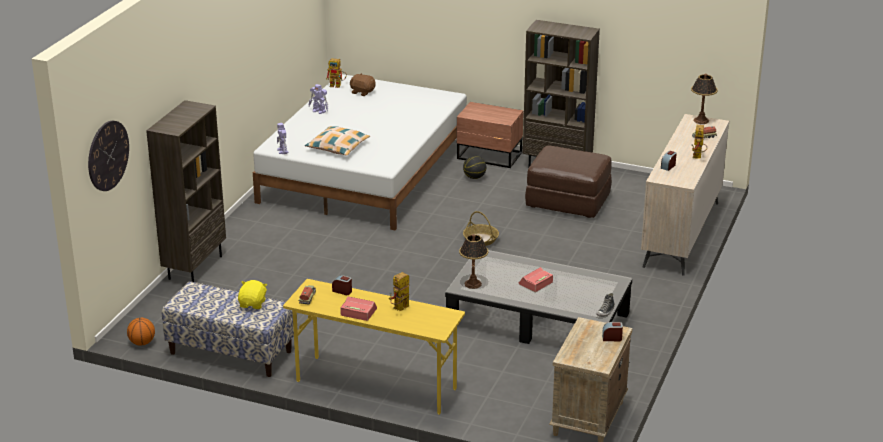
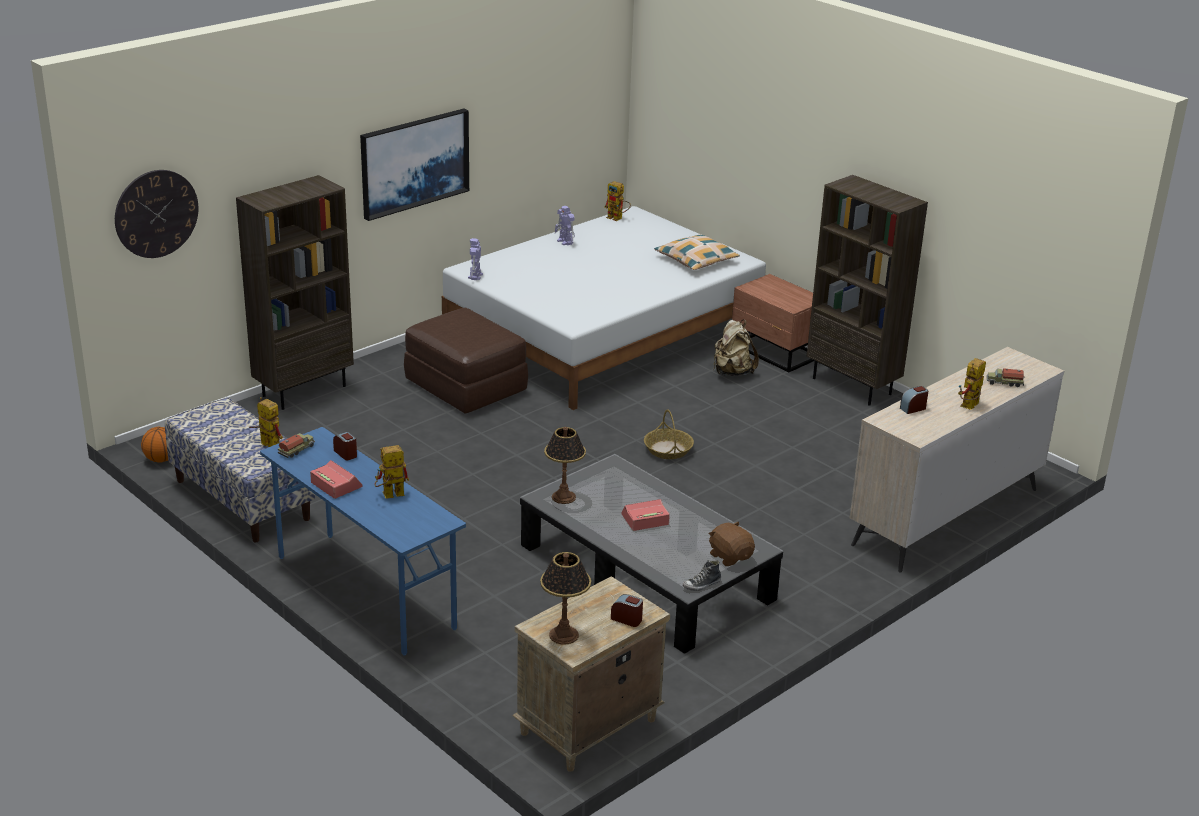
camera: 25 degrees right, 0 degrees up
yellow plush toy [238,280,267,309] -> toy robot [249,397,283,447]
yellow desk [283,279,465,415] -> blue desk [260,427,466,656]
pillow [305,126,370,156] -> pillow moved to [654,235,740,270]
brown plush toy [350,73,376,96] -> brown plush toy moved to [709,521,755,566]
basketball [463,156,486,179] -> beige backpack [713,320,759,376]
brown ottoman [525,145,612,218] -> brown ottoman moved to [404,308,528,413]
table lamp [691,74,718,124] -> table lamp moved to [540,552,591,645]
none -> picture [360,109,469,221]

